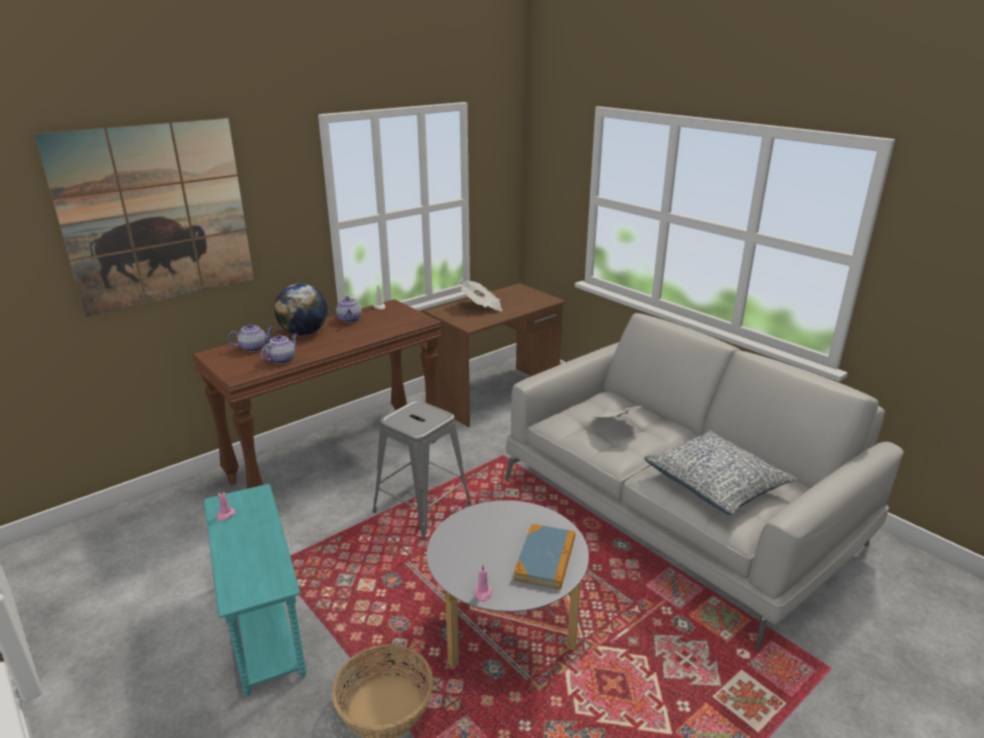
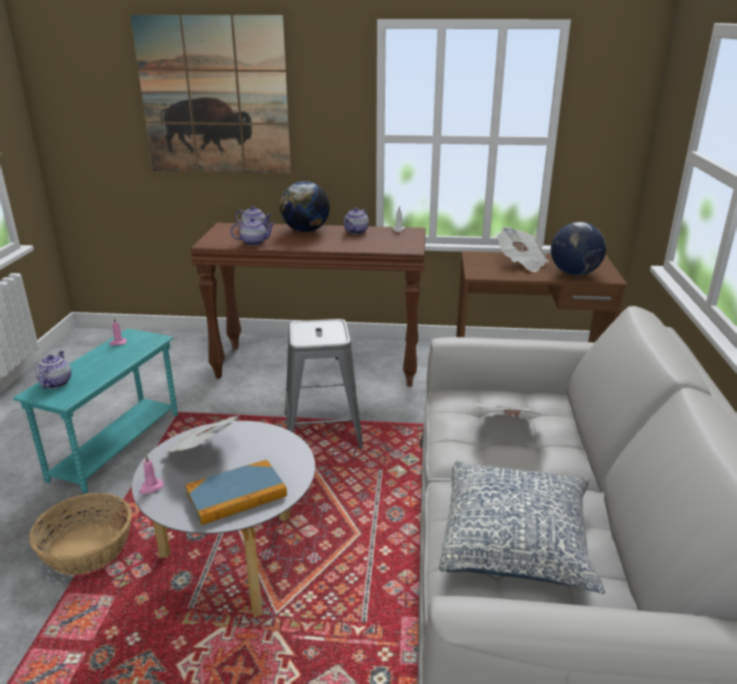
camera: 45 degrees right, 0 degrees up
none -> teapot [36,351,71,388]
none -> newspaper [164,415,240,453]
none -> globe [551,222,606,276]

